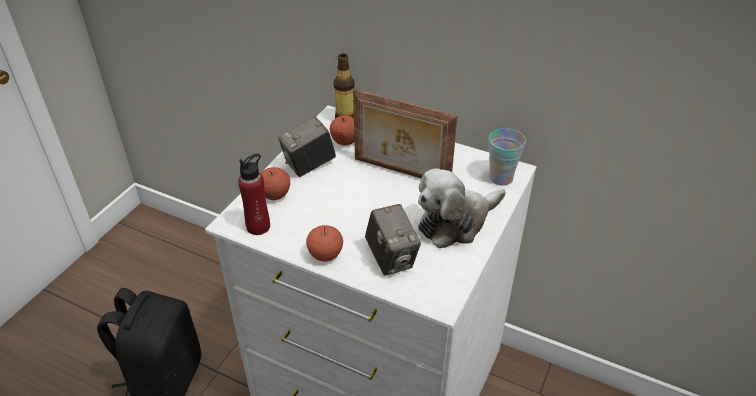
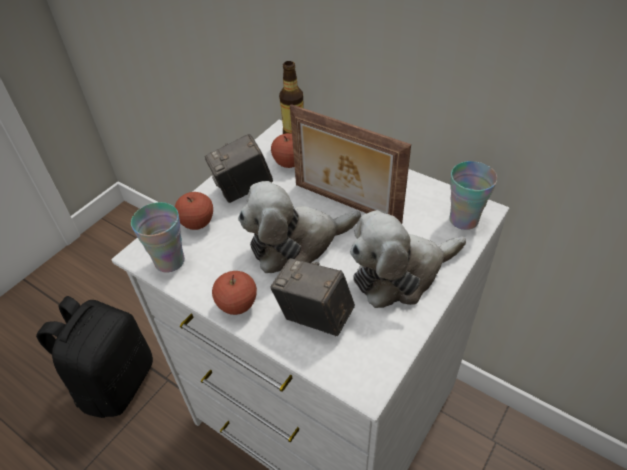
camera: 10 degrees right, 5 degrees up
red bottle [238,154,270,235] -> cup [131,202,185,273]
camera [365,204,421,276] -> camera turned 135 degrees clockwise [270,258,355,337]
none -> plush toy [238,181,361,273]

